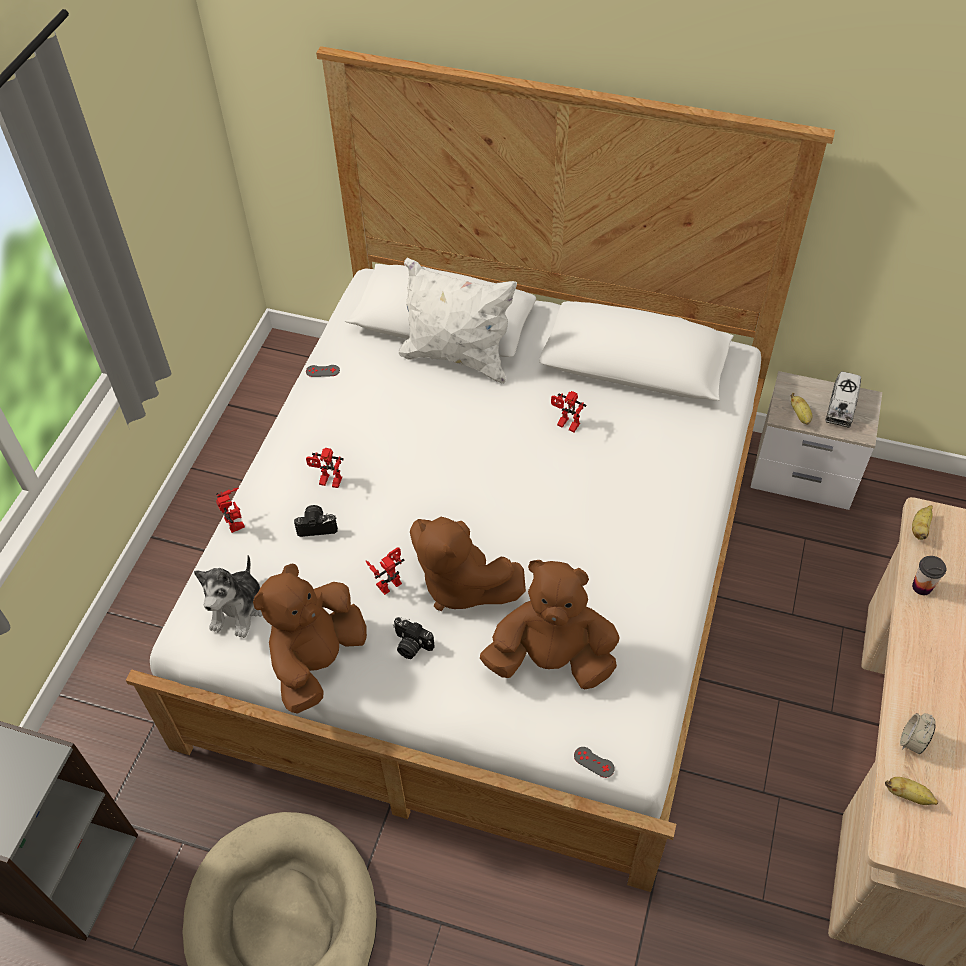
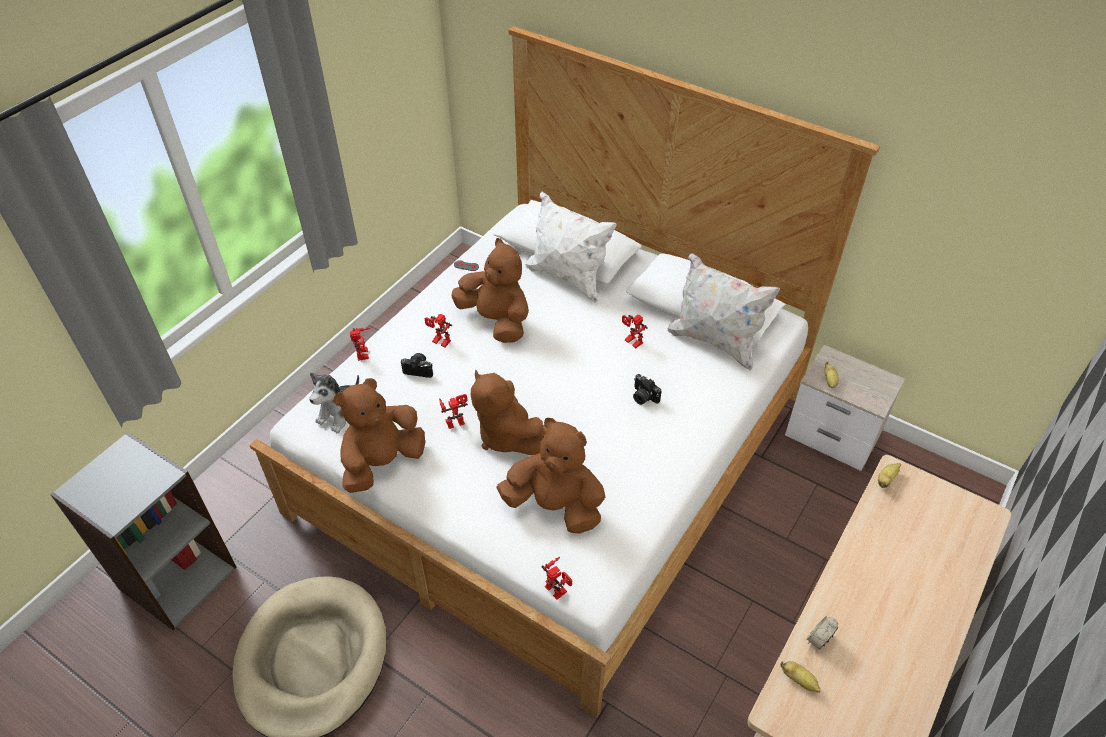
camera: 15 degrees right, 5 degrees down
camera [393,617,435,659] -> camera moved to [633,374,661,405]
grey game controller [574,747,615,778] -> toy robot [541,557,572,600]
toy truck [825,371,861,428] -> none
cup [912,556,946,595] -> none
none -> brown plush toy [451,238,529,343]
none -> white pillow [668,253,780,370]

